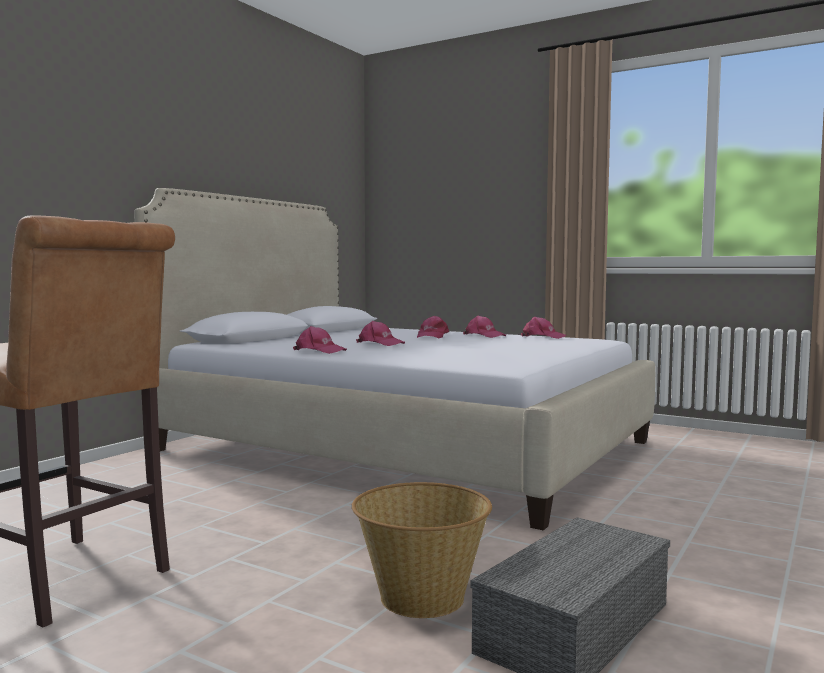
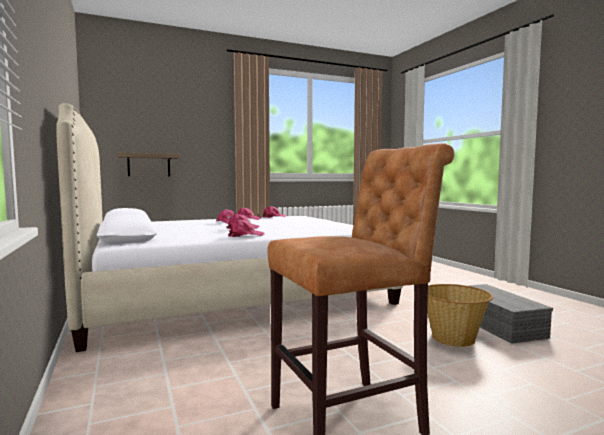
camera: 55 degrees left, 0 degrees up
none -> shelf [118,152,180,176]

